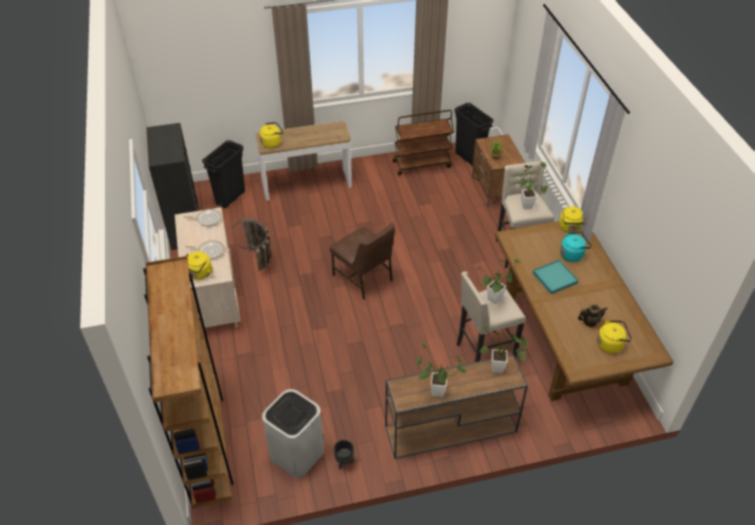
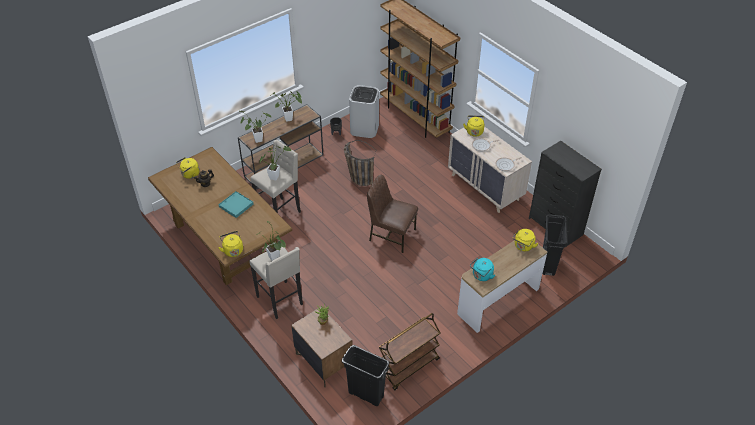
camera: 155 degrees right, 0 degrees up
basket [232,219,271,271] -> basket moved to [344,140,376,186]
turquoise kettle [560,232,592,262] -> turquoise kettle moved to [470,258,495,281]

